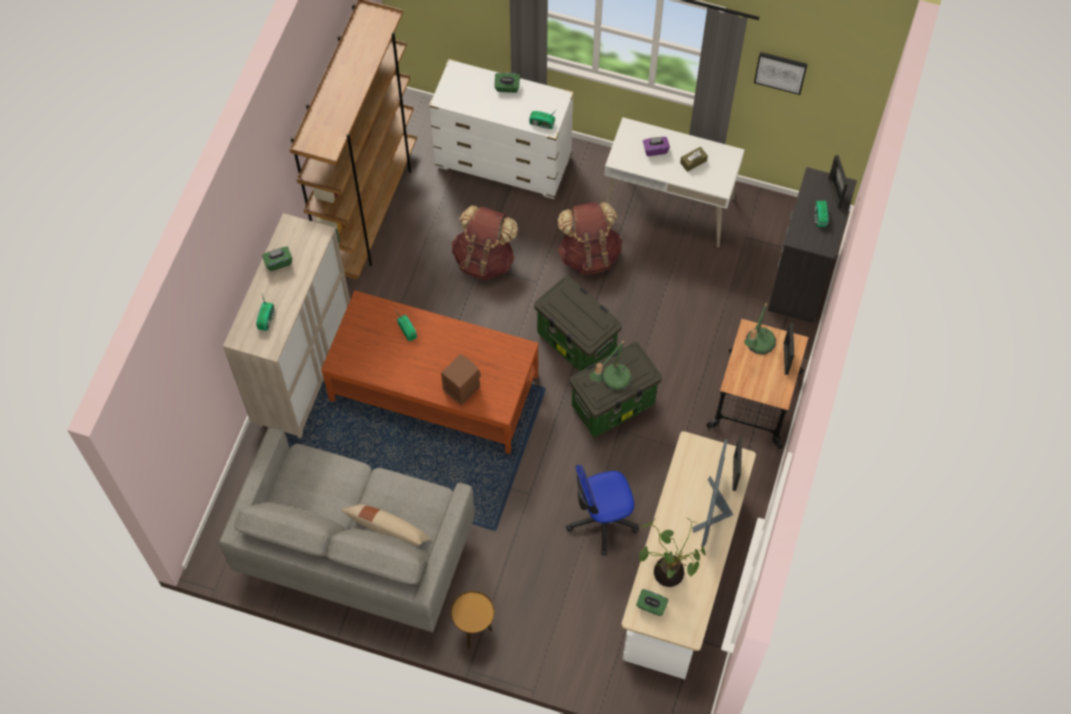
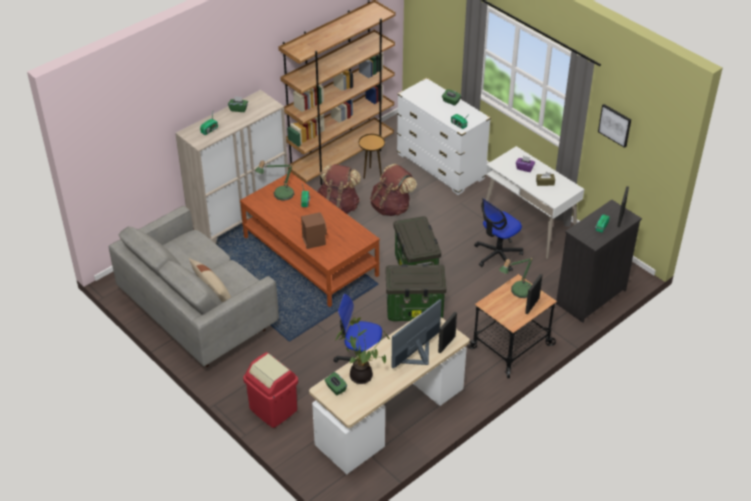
camera: 30 degrees right, 20 degrees down
brown side table [451,591,494,648] -> brown side table moved to [359,134,385,179]
brown backpack [558,202,623,275] -> brown backpack moved to [317,164,361,214]
table lamp [590,340,632,391] -> table lamp moved to [255,160,294,201]
none -> red trash can [243,352,298,428]
none -> office chair [474,198,523,272]

